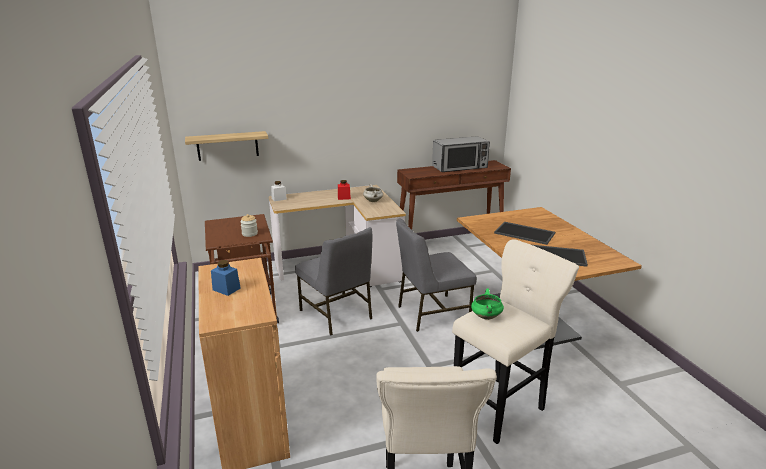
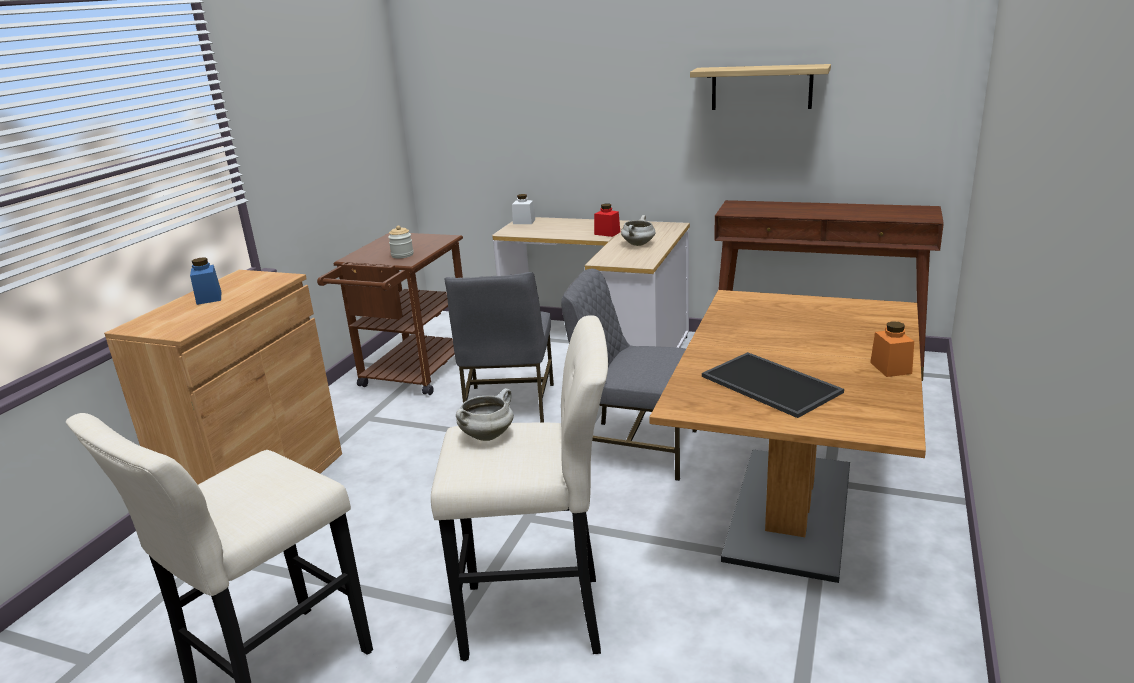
camera: 40 degrees right, 0 degrees up
shelf [185,131,268,161] -> shelf moved to [690,64,831,110]
microwave [432,136,490,172] -> none
green cooking pot [471,288,504,320] -> white cooking pot [456,388,514,441]
tray [494,222,555,245] -> none
none -> orange jar [870,321,914,377]

